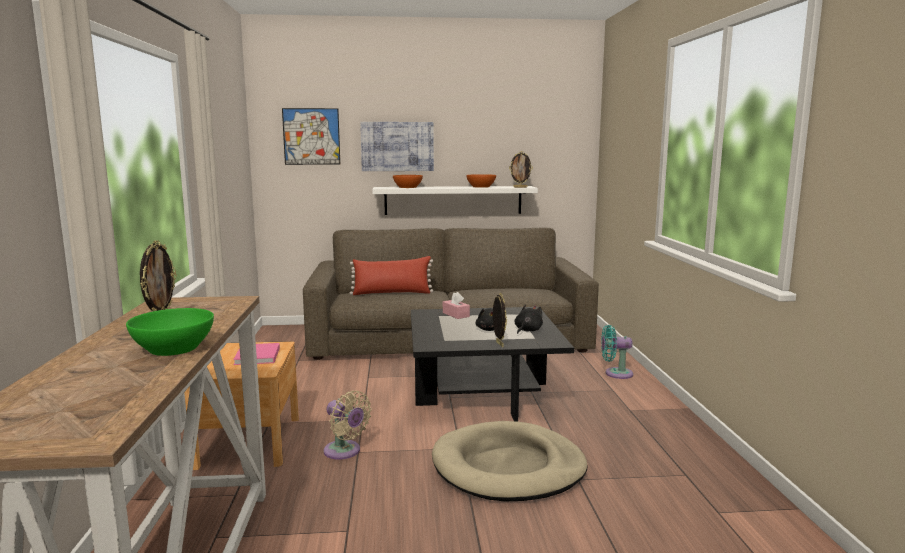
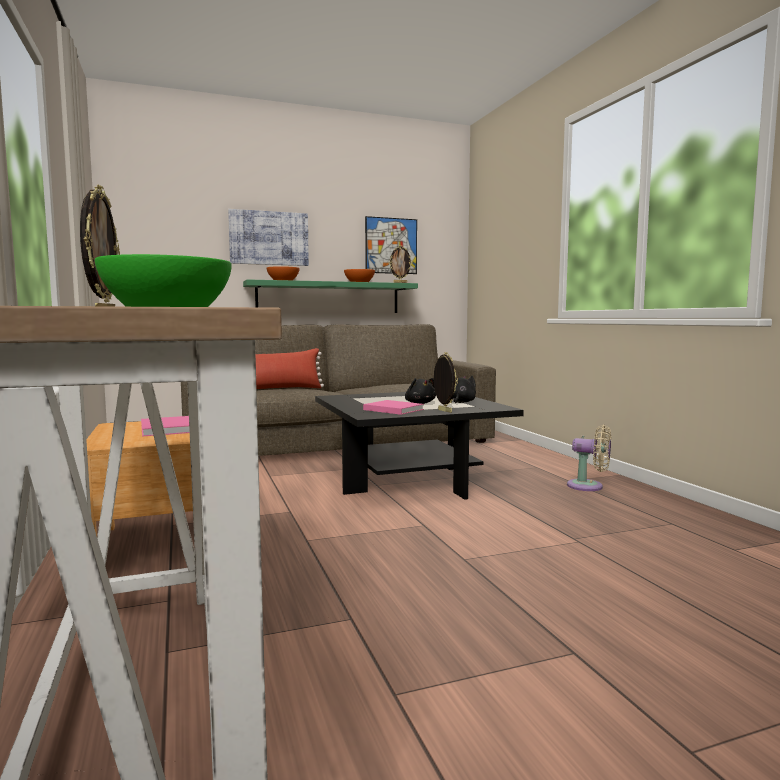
camera: 15 degrees left, 5 degrees down
picture [282,108,340,165] -> picture moved to [365,216,417,274]
beige fan [324,391,372,460] -> beige fan moved to [567,425,611,491]
white shelf [372,186,538,215] -> green shelf [243,279,418,313]
beige dog bed [432,421,588,501] -> none
pink tissue box [443,292,470,319] -> none
turquoise fan [601,325,633,379] -> none
none -> pink book [363,400,424,415]

